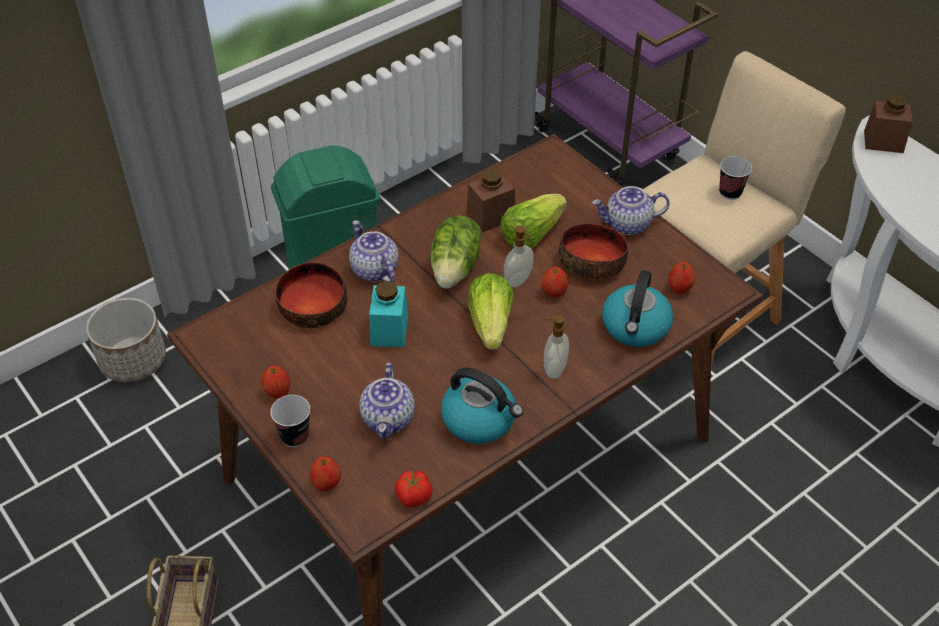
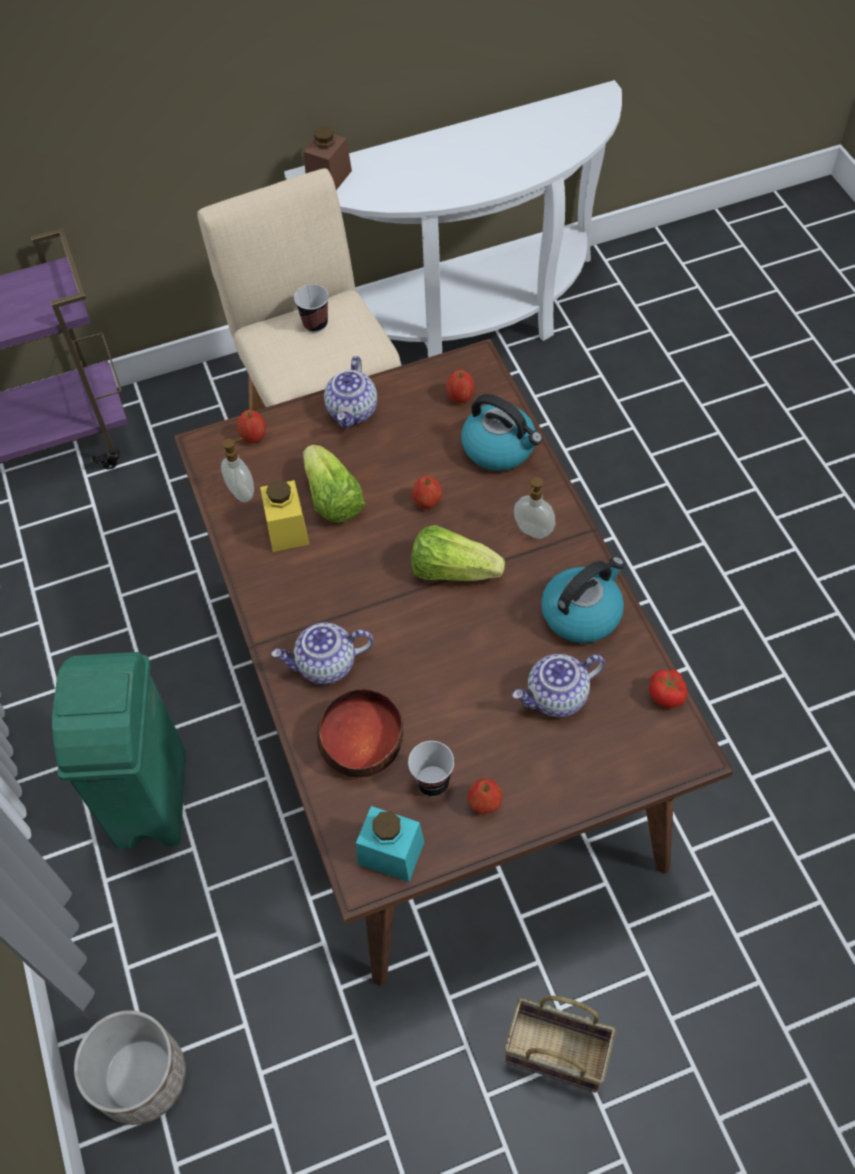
camera: 70 degrees left, 10 degrees up
cup [270,395,310,447] -> cup moved to [408,741,454,796]
apple [310,456,341,491] -> apple moved to [237,410,266,444]
teapot [359,363,415,439] -> teapot turned 135 degrees clockwise [512,654,605,717]
turquoise jar [369,281,408,347] -> turquoise jar moved to [356,806,424,882]
lettuce [430,216,482,289] -> none
brown jar [466,168,515,233] -> yellow jar [260,480,310,552]
soap dispenser [504,225,534,287] -> soap dispenser moved to [221,438,254,502]
bowl [559,223,629,280] -> none

